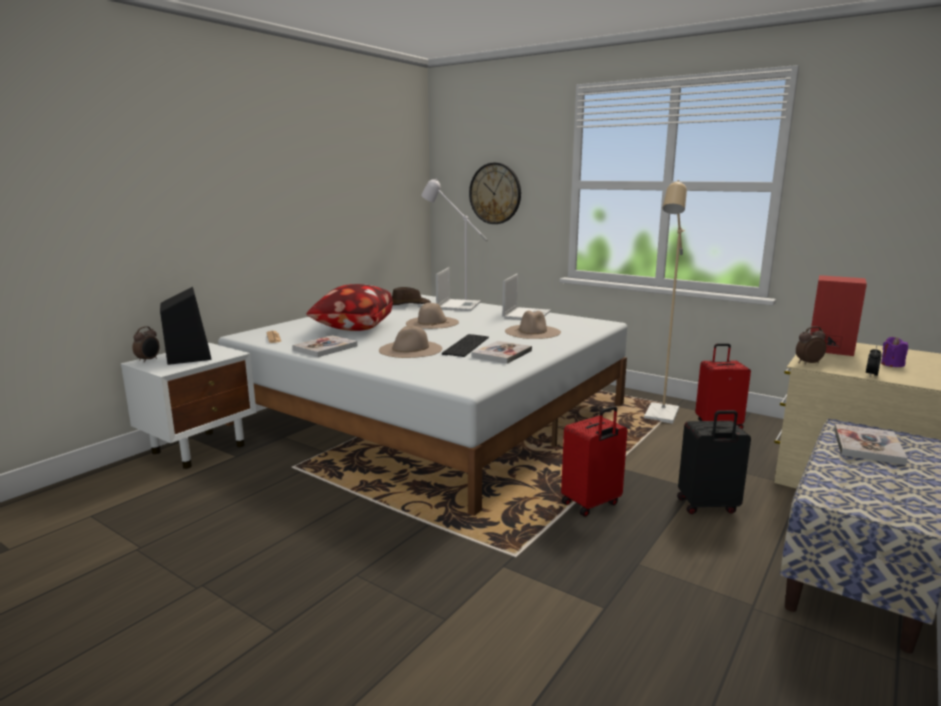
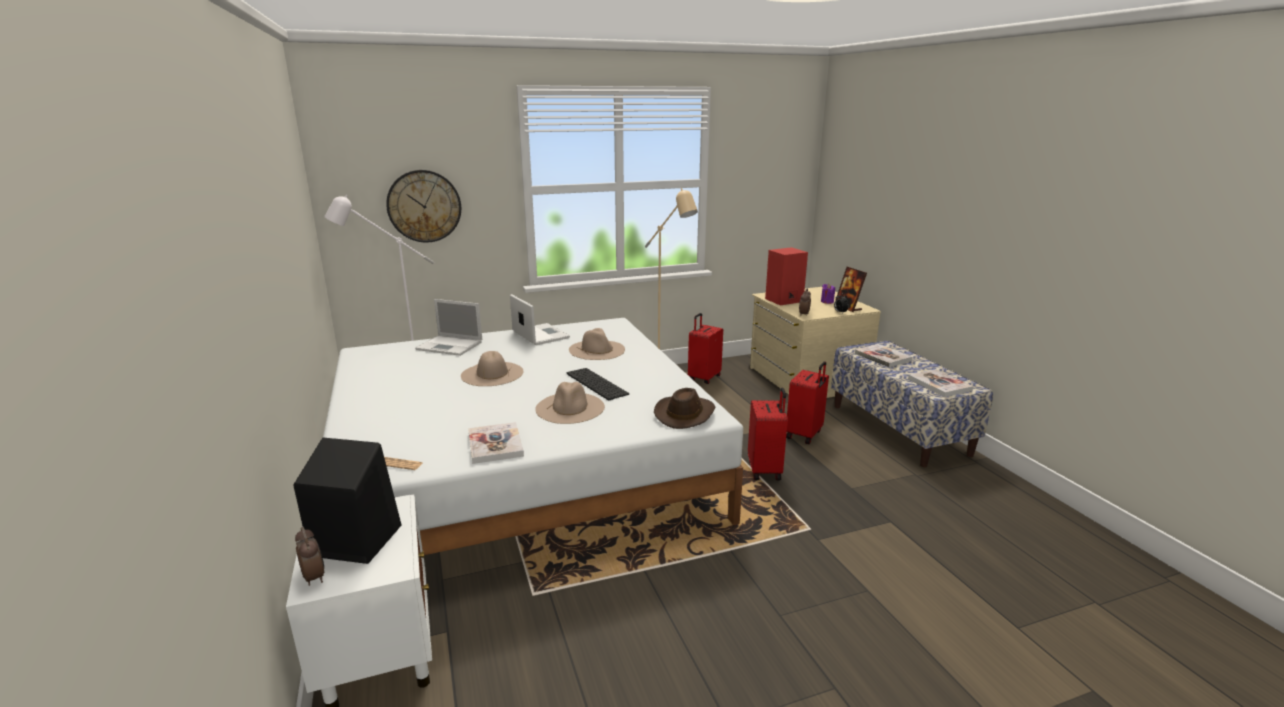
camera: 55 degrees left, 5 degrees up
pillow [306,284,393,331] -> none
brown hat [392,287,431,305] -> brown hat moved to [654,388,715,429]
laptop [436,267,481,311] -> laptop turned 150 degrees clockwise [415,299,482,356]
book [472,341,532,364] -> book moved to [908,369,973,397]
black suitcase [677,410,751,514] -> red suitcase [786,362,829,444]
none -> picture frame [836,267,867,312]

